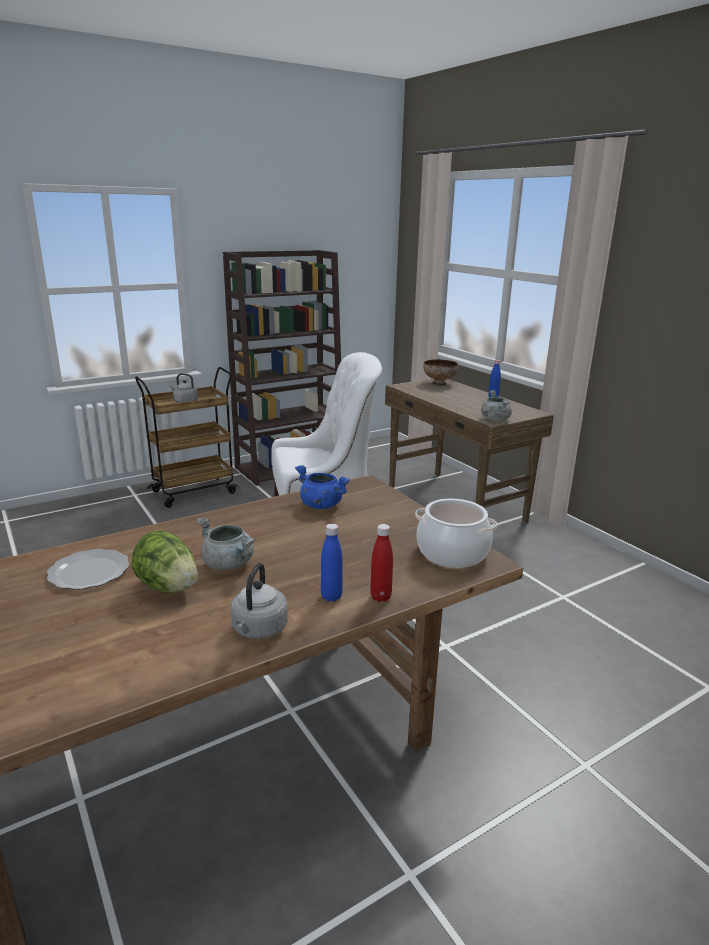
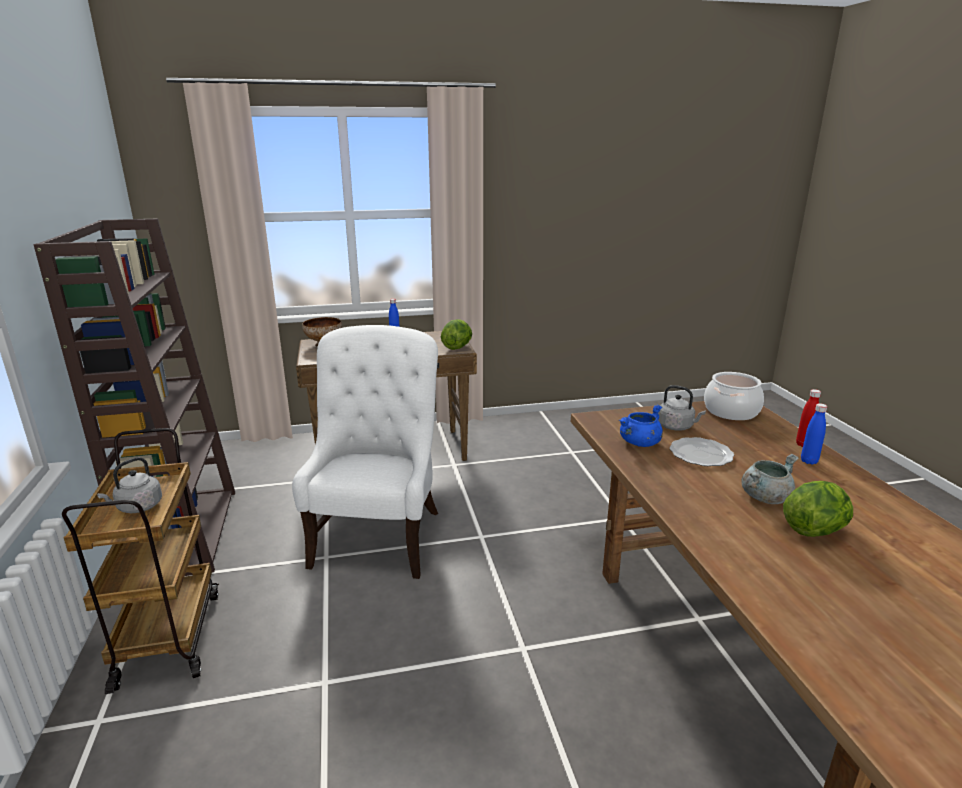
camera: 70 degrees left, 0 degrees up
plate [47,549,129,590] -> plate moved to [670,437,734,466]
grey kettle [231,563,288,639] -> grey kettle moved to [658,385,706,431]
grey cooking pot [481,390,512,421] -> lettuce [441,319,472,350]

